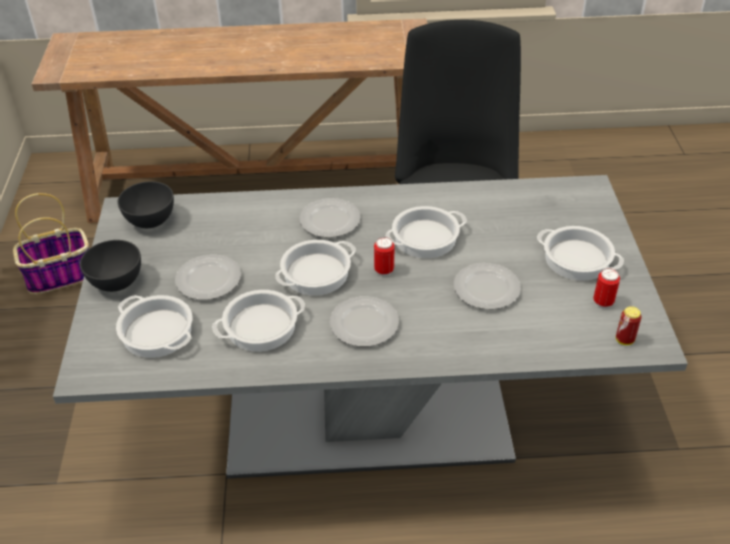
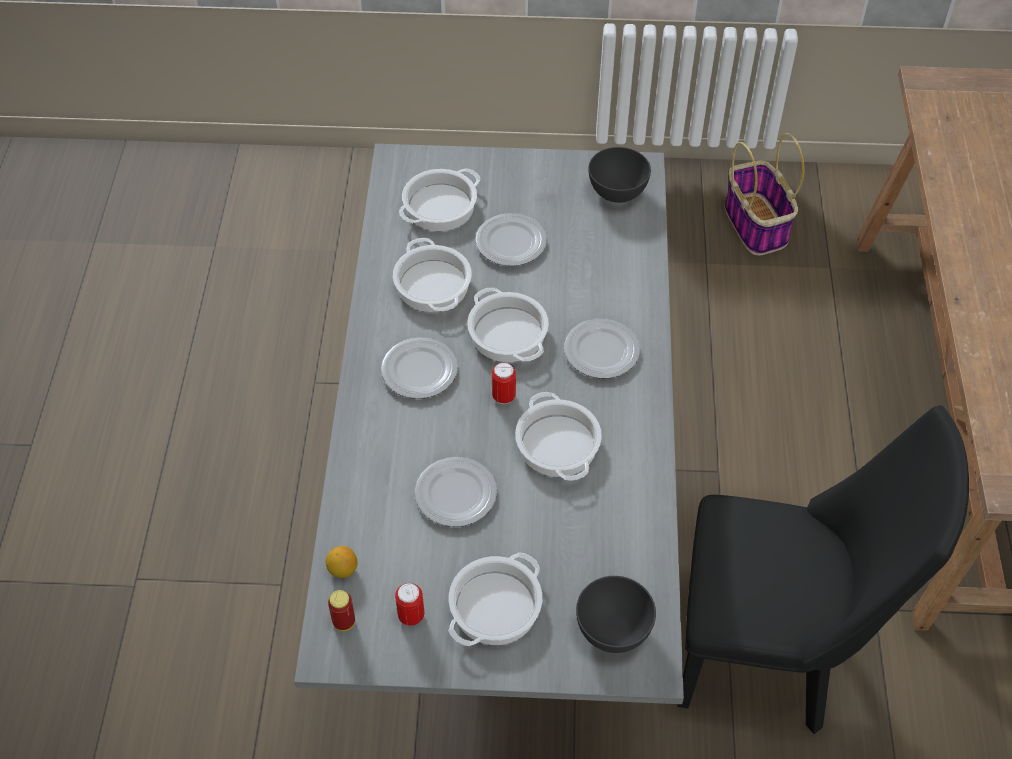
camera: 95 degrees right, 10 degrees up
grey bowl [80,240,141,292] -> grey bowl moved to [576,576,656,653]
none -> lemon [326,546,358,578]

